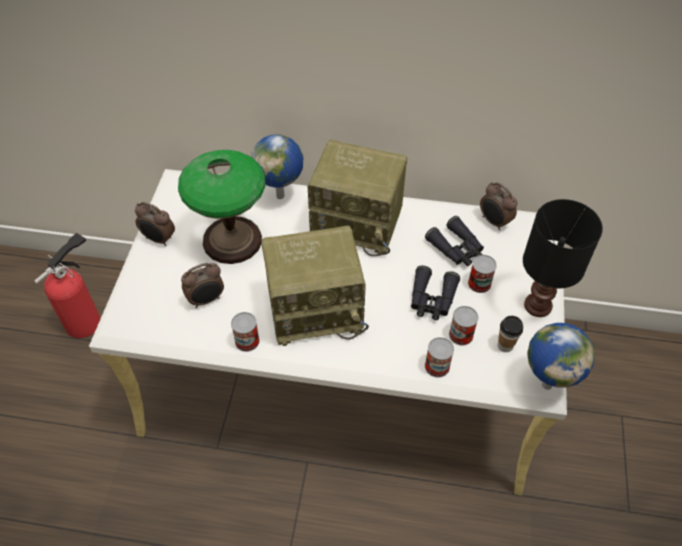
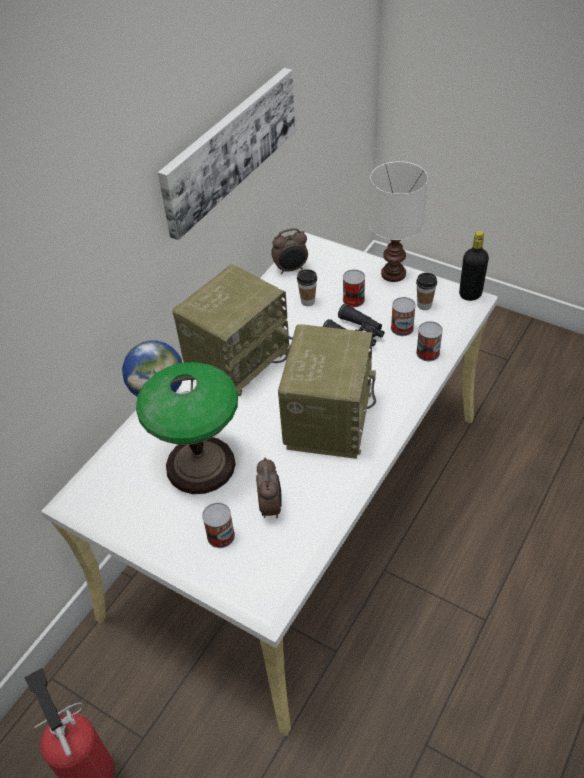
camera: 65 degrees left, 5 degrees down
alarm clock [135,202,175,246] -> none
can [231,312,260,352] -> can moved to [202,503,235,548]
black binoculars [425,216,484,266] -> cup [297,269,317,306]
black table lamp [523,199,603,317] -> white table lamp [369,161,428,282]
globe [527,323,595,390] -> black bottle [459,231,489,301]
none -> picture [158,68,295,240]

